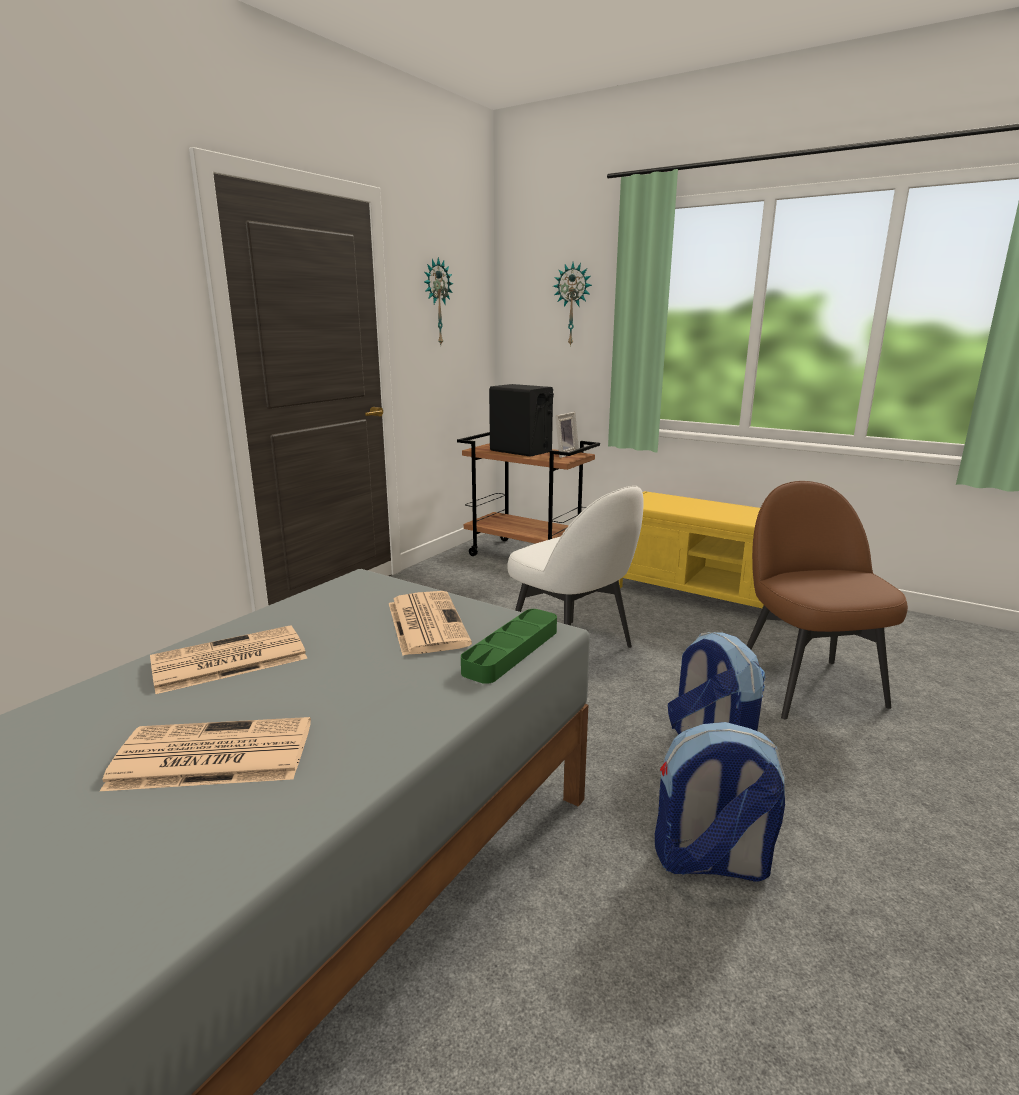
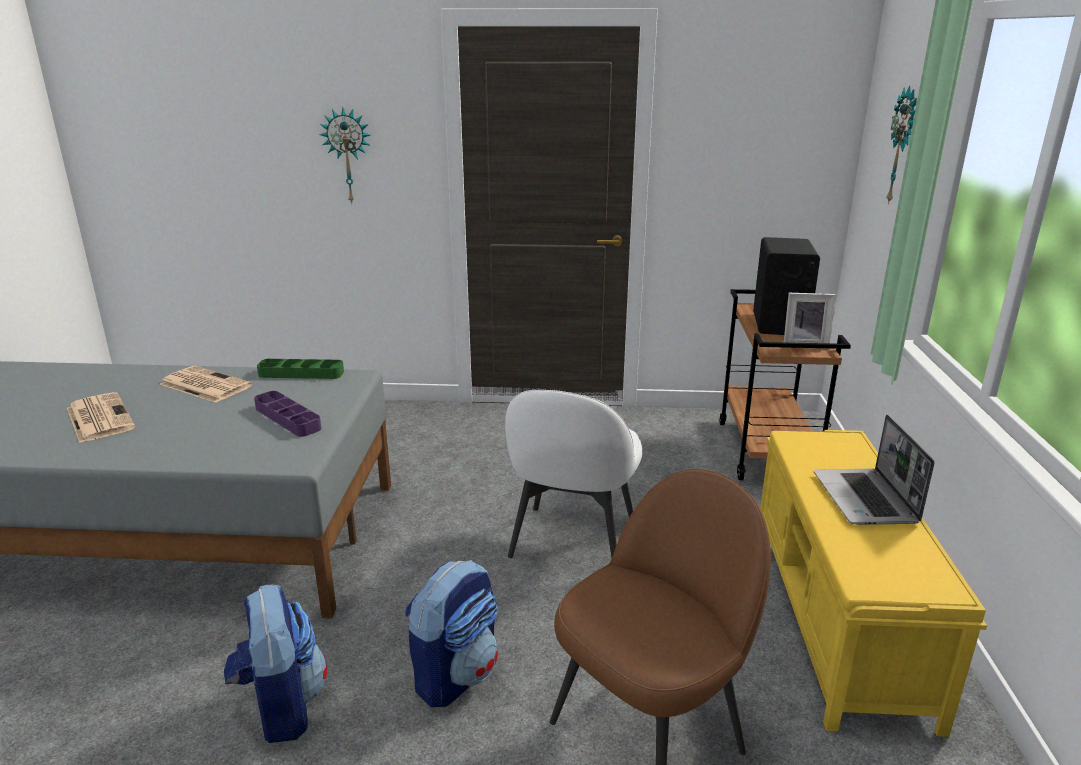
camera: 60 degrees right, 5 degrees up
newspaper [389,591,472,656] -> purple tray [254,391,321,437]
wall clock [424,257,453,345] -> wall clock moved to [319,107,370,203]
green tray [461,609,557,684] -> green tray moved to [257,359,344,379]
none -> laptop [814,415,934,525]

